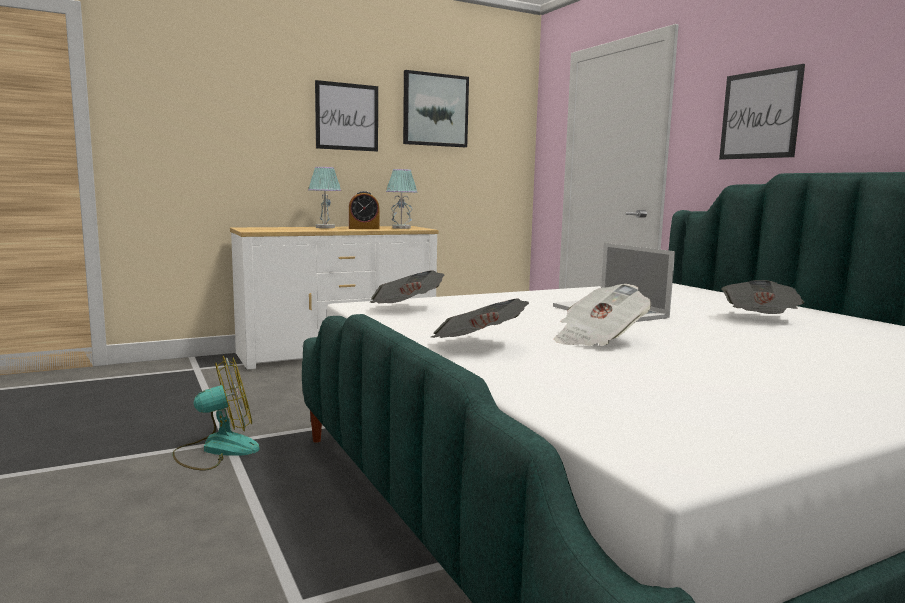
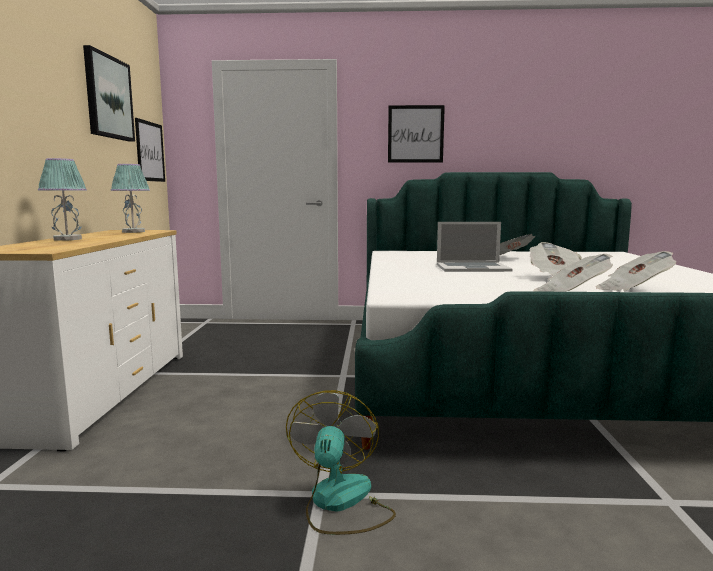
camera: 60 degrees left, 0 degrees up
picture [315,80,378,152] -> picture moved to [135,118,165,182]
alarm clock [349,191,379,229] -> none
newspaper [370,270,445,304] -> newspaper moved to [596,251,676,291]

